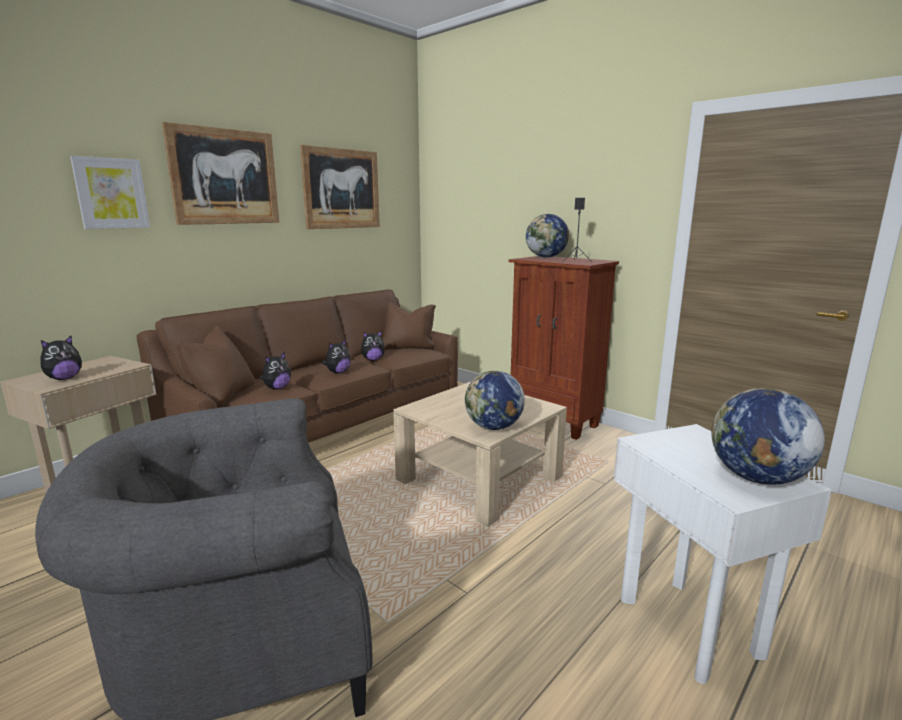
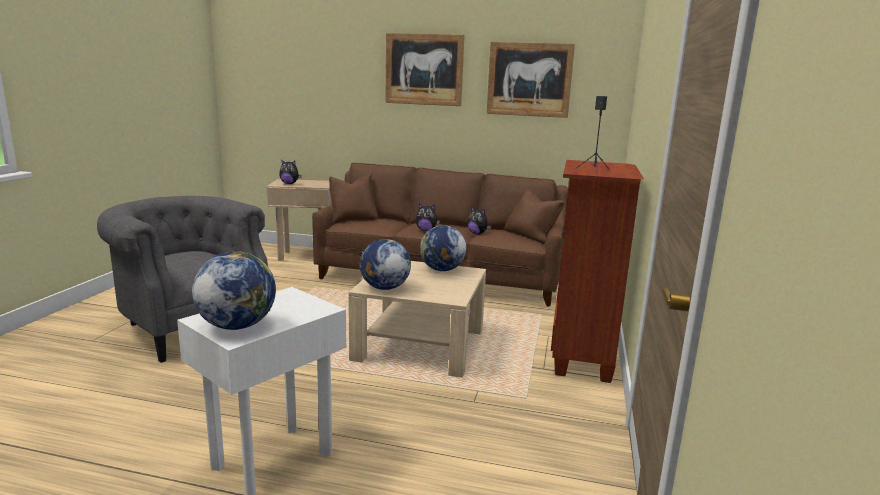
camera: 60 degrees right, 0 degrees up
picture [70,156,150,229] -> none
plush toy [260,352,291,390] -> none
globe [526,214,569,257] -> globe moved to [420,225,466,271]

